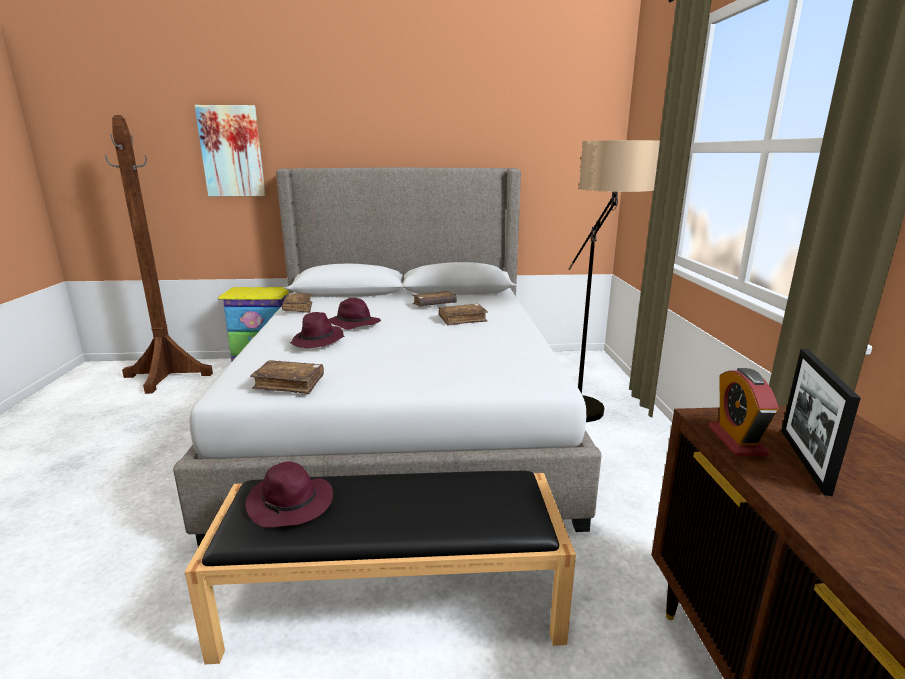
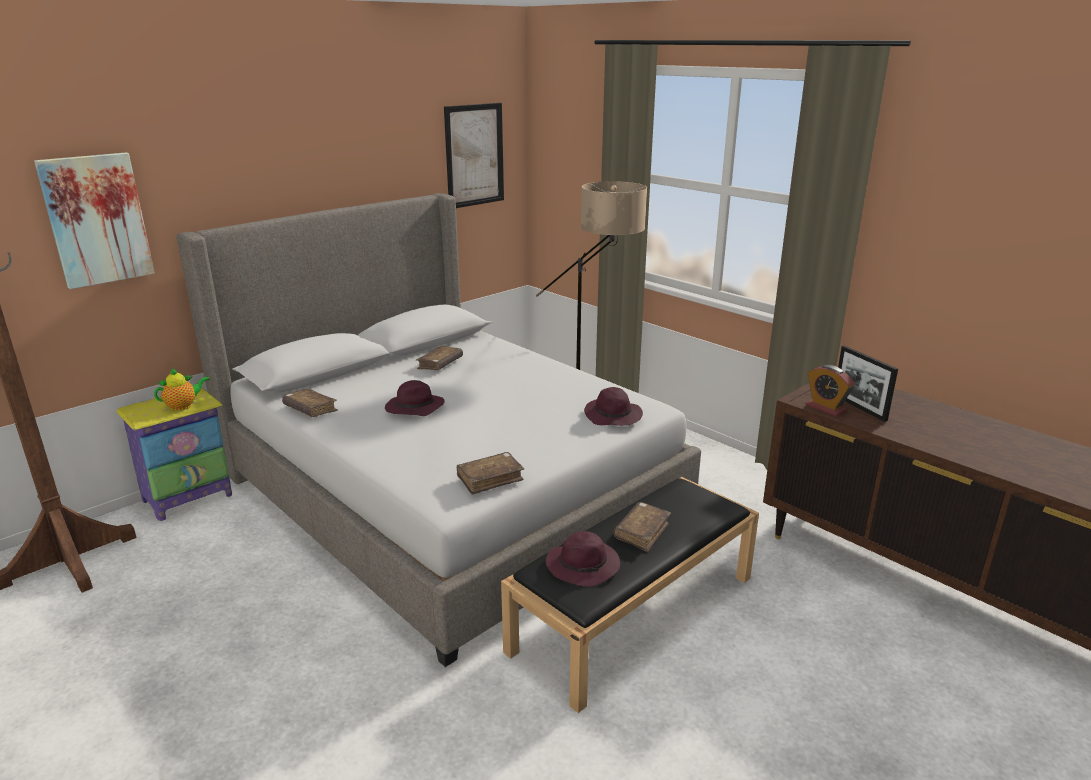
camera: 40 degrees left, 5 degrees up
purple hat [290,312,344,348] -> purple hat moved to [584,387,643,426]
brown book [439,304,488,325] -> brown book moved to [614,502,671,552]
none -> teapot [154,368,210,411]
none -> picture [444,103,504,208]

